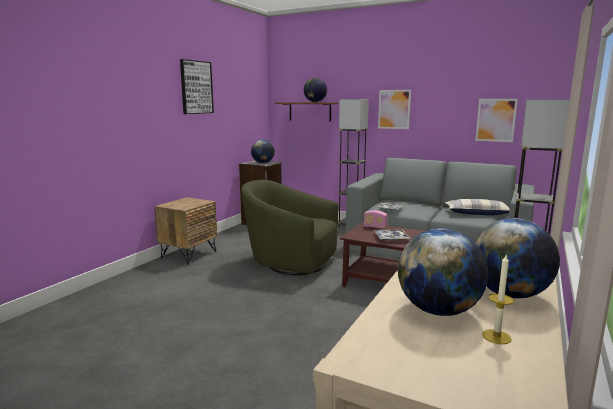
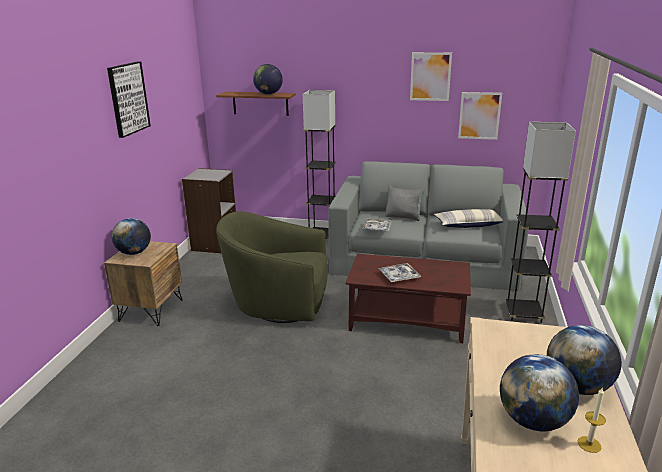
camera: 15 degrees left, 10 degrees up
globe [251,140,275,163] -> globe moved to [112,218,151,255]
radio [364,210,388,229] -> none
picture [378,90,411,129] -> picture moved to [410,52,452,101]
none -> grey pillow [385,186,425,221]

